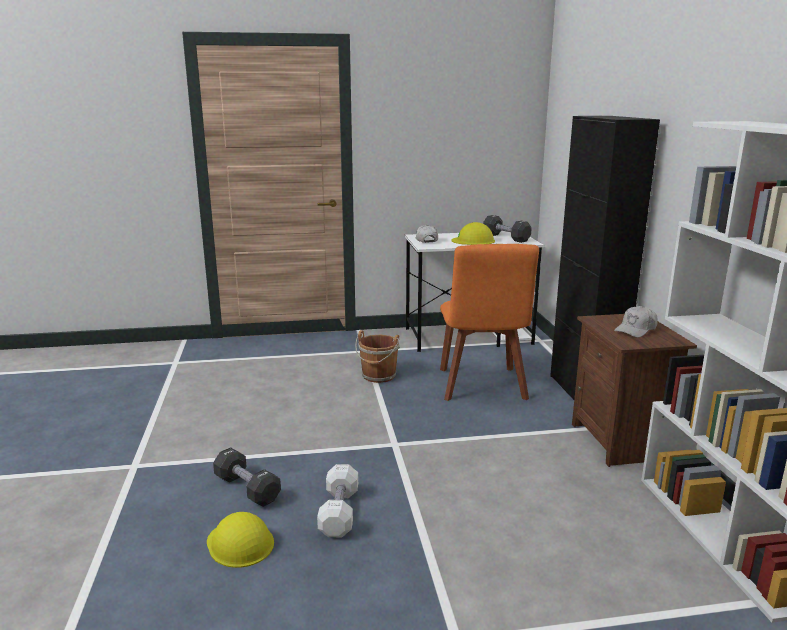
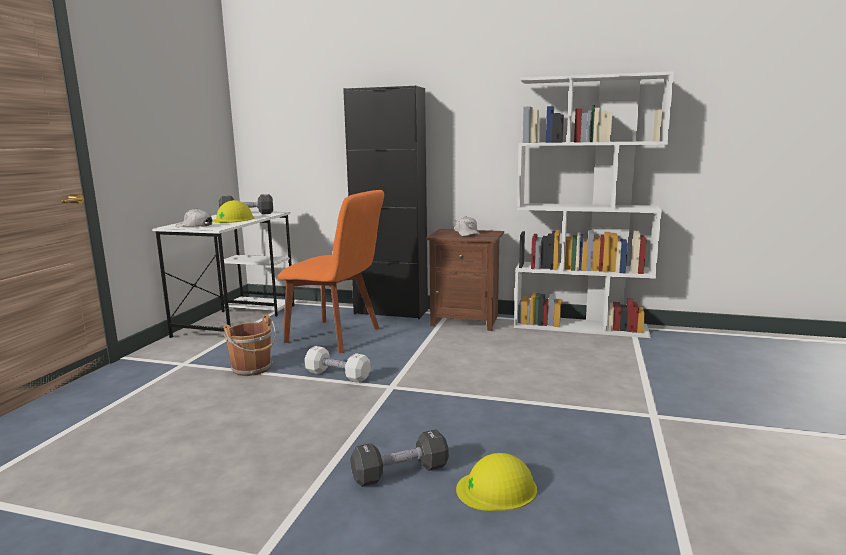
camera: 65 degrees left, 5 degrees down
white dumbbell [317,464,358,537] -> white dumbbell moved to [305,346,371,383]

